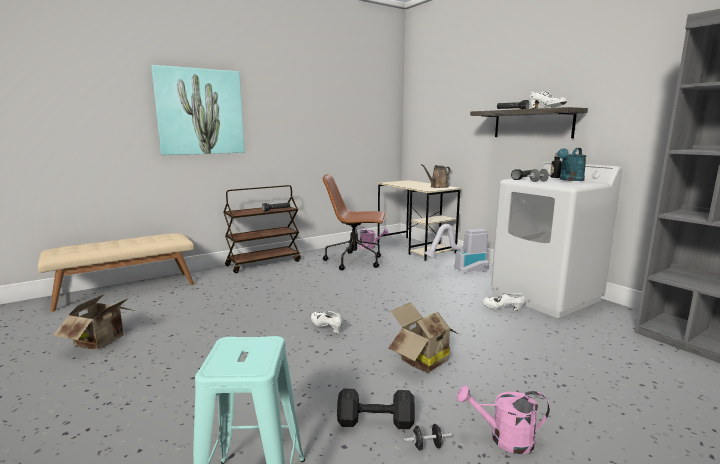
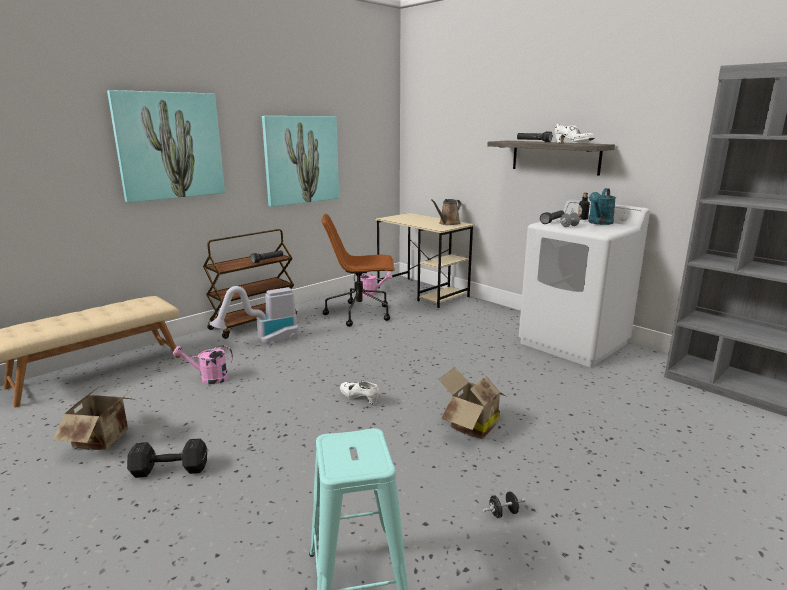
camera: 10 degrees left, 5 degrees up
black dumbbell [337,388,415,429] -> black dumbbell moved to [127,438,207,478]
vacuum cleaner [423,224,489,274] -> vacuum cleaner moved to [209,286,299,344]
pink watering can [457,385,550,454] -> pink watering can moved to [173,345,233,384]
white shoe [483,293,526,311] -> none
none -> picture [262,116,339,207]

